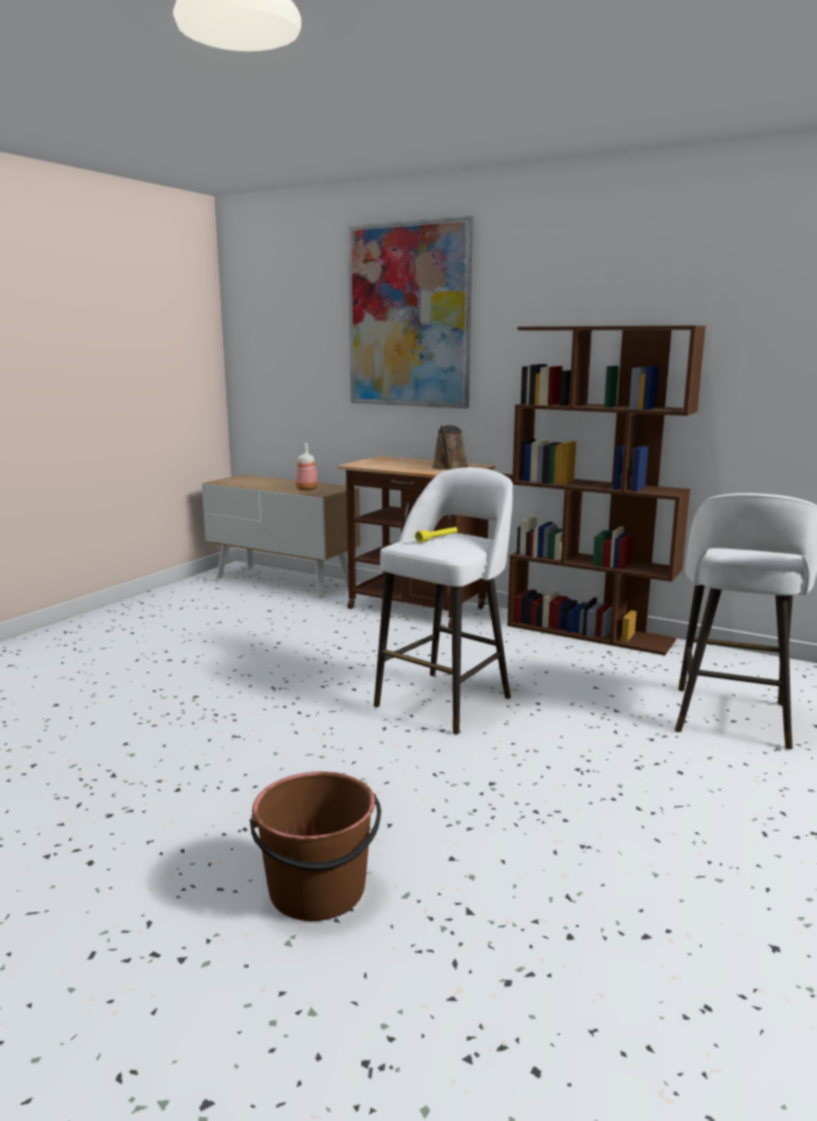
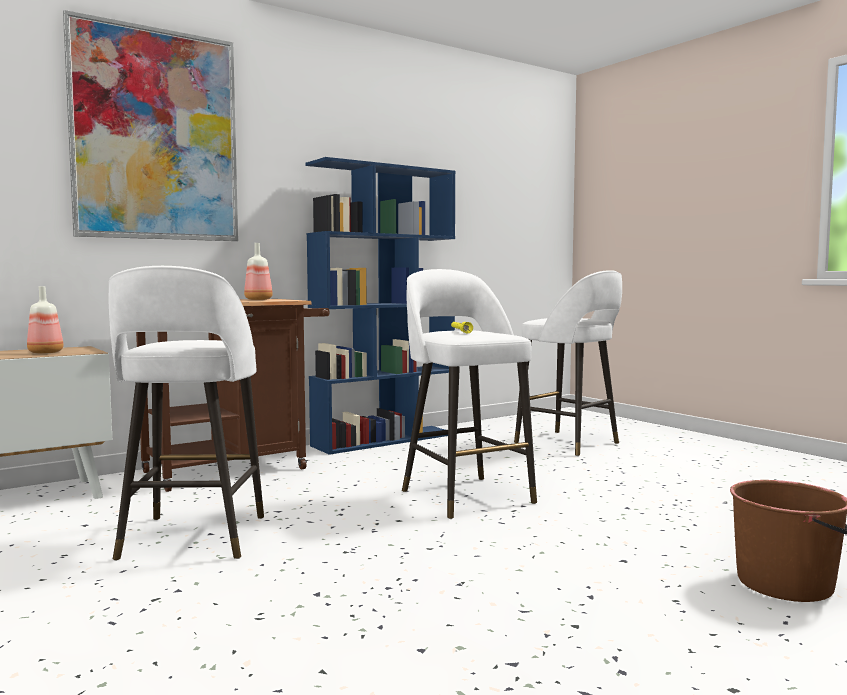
camera: 65 degrees left, 10 degrees down
brown watering can [432,425,468,470] -> bottle [244,243,273,300]
brown bookcase [507,325,706,655] -> blue bookcase [306,157,456,455]
none -> white stool [109,266,264,561]

